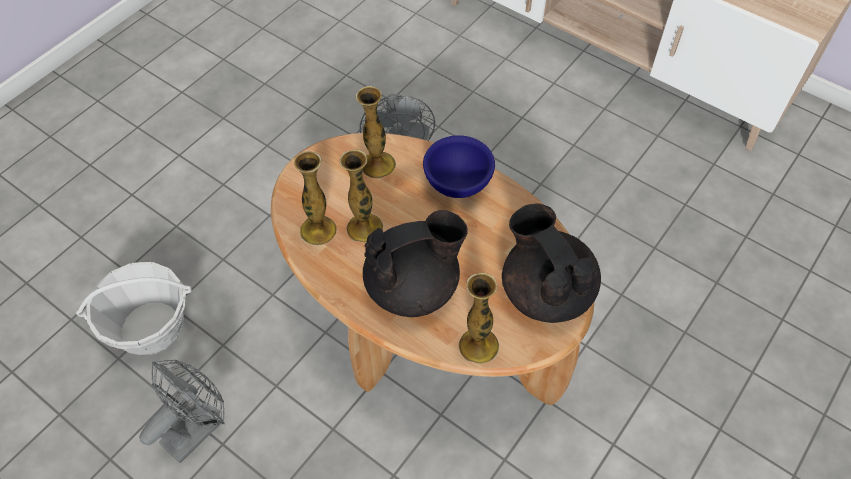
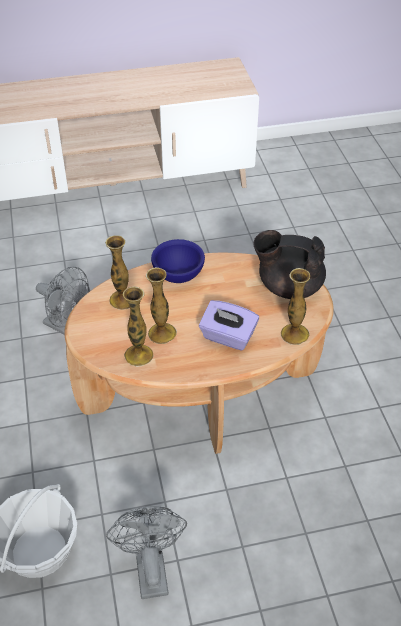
camera: 50 degrees left, 10 degrees down
black teapot [363,210,468,317] -> purple tissue box [199,300,259,351]

